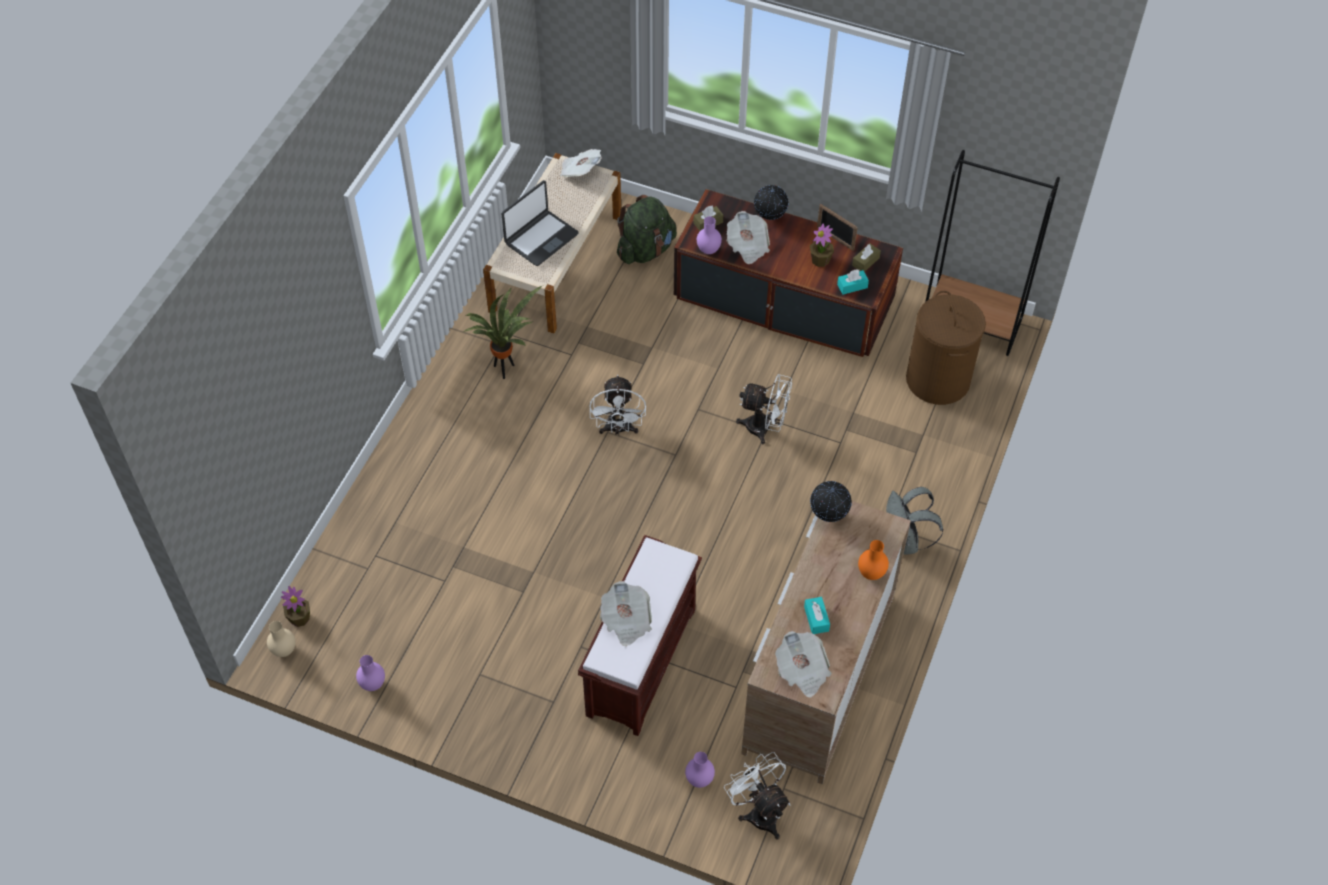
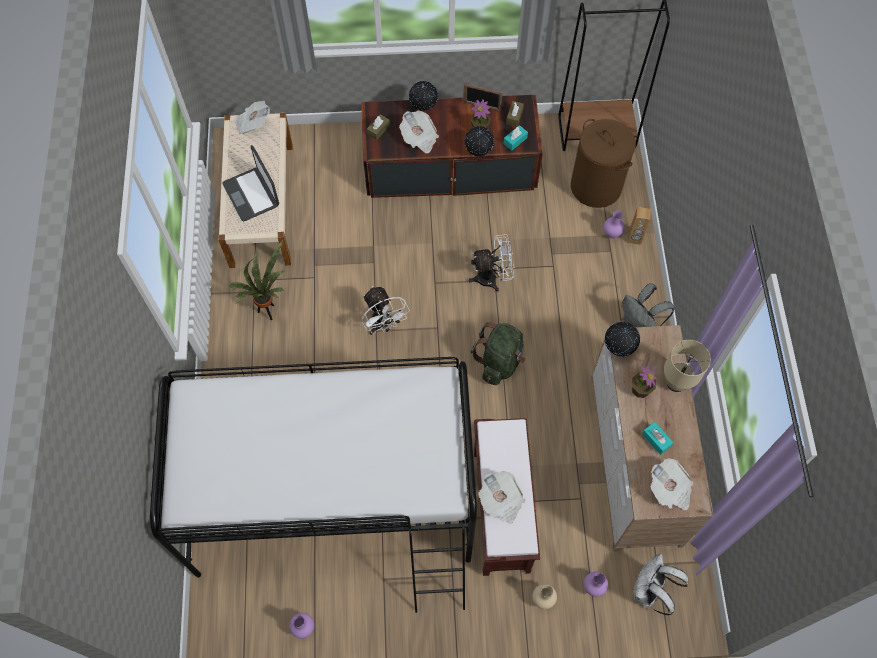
camera: 25 degrees left, 10 degrees up
beige vase [267,621,296,657] -> beige vase moved to [532,584,557,609]
potted plant [281,586,310,627] -> potted plant moved to [632,365,657,398]
laptop [501,180,579,266] -> laptop turned 135 degrees clockwise [222,145,279,221]
green backpack [617,195,677,264] -> green backpack moved to [471,322,525,385]
purple vase [697,216,722,254] -> purple vase moved to [604,211,625,238]
white fan [724,752,790,839] -> white backpack [633,553,688,615]
orange vase [858,540,889,580] -> beige table lamp [664,340,711,392]
none -> black bed [150,357,477,613]
none -> globe [464,126,494,156]
none -> brown speaker [628,207,651,245]

